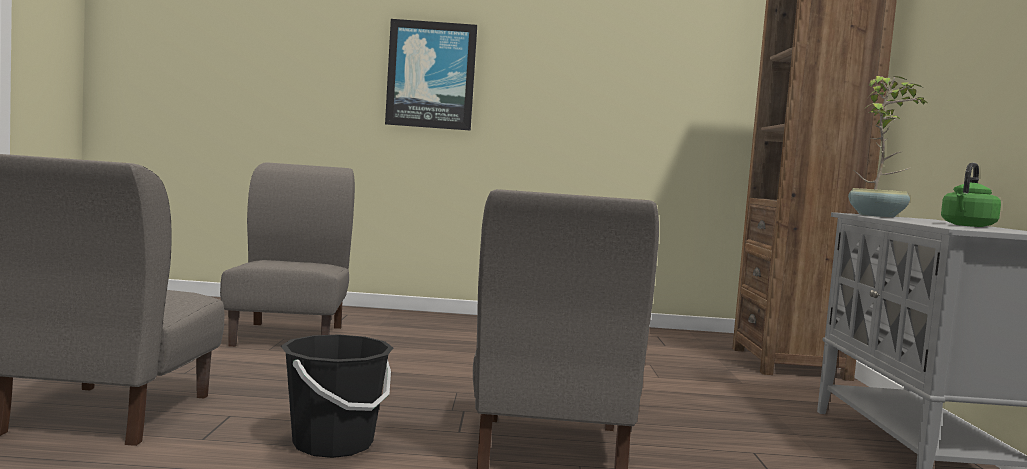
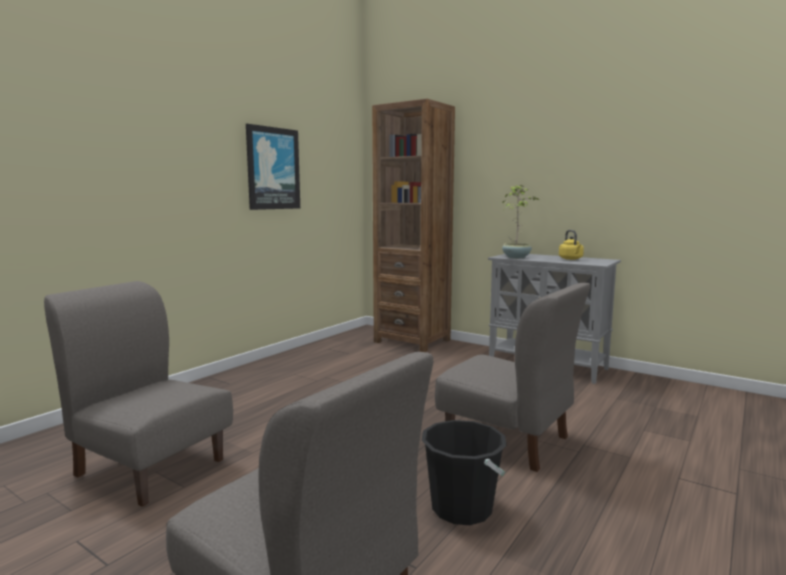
camera: 55 degrees left, 5 degrees up
picture [385,19,477,131] -> picture moved to [246,124,300,210]
green kettle [941,163,1001,227] -> yellow kettle [559,230,584,260]

